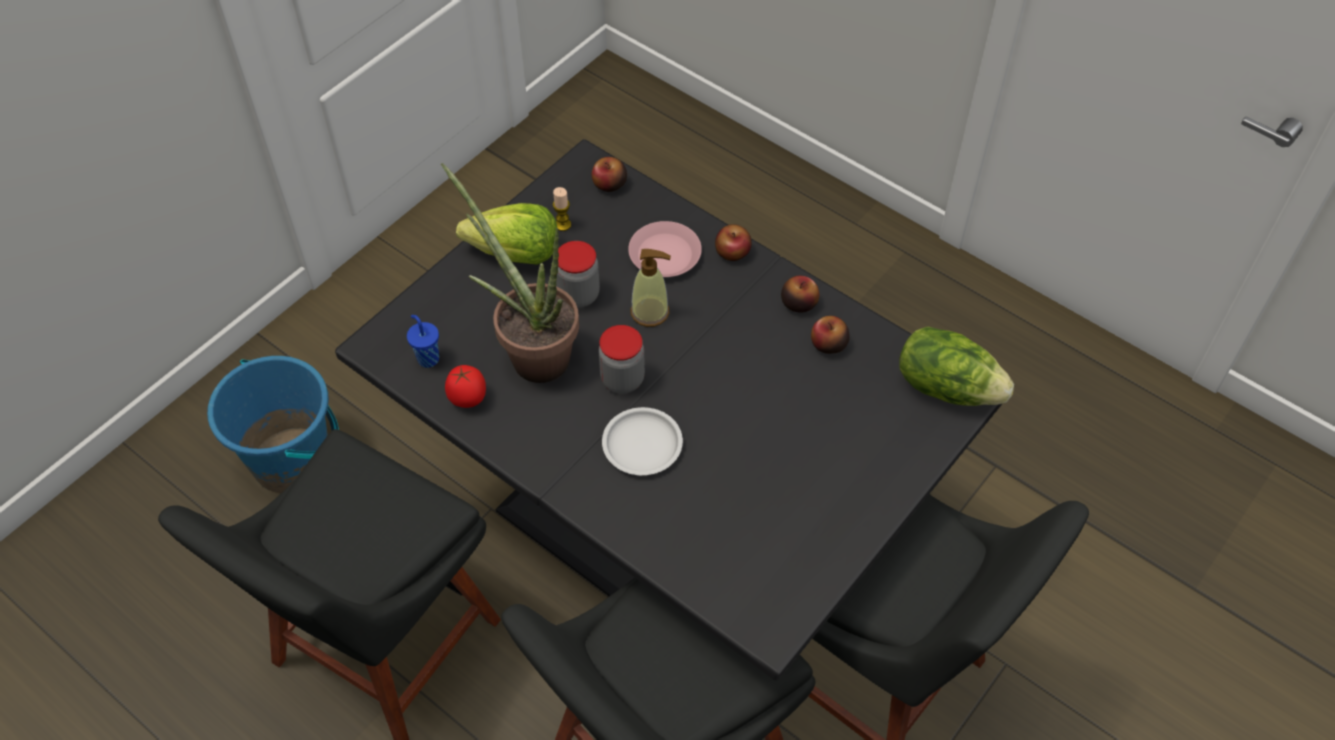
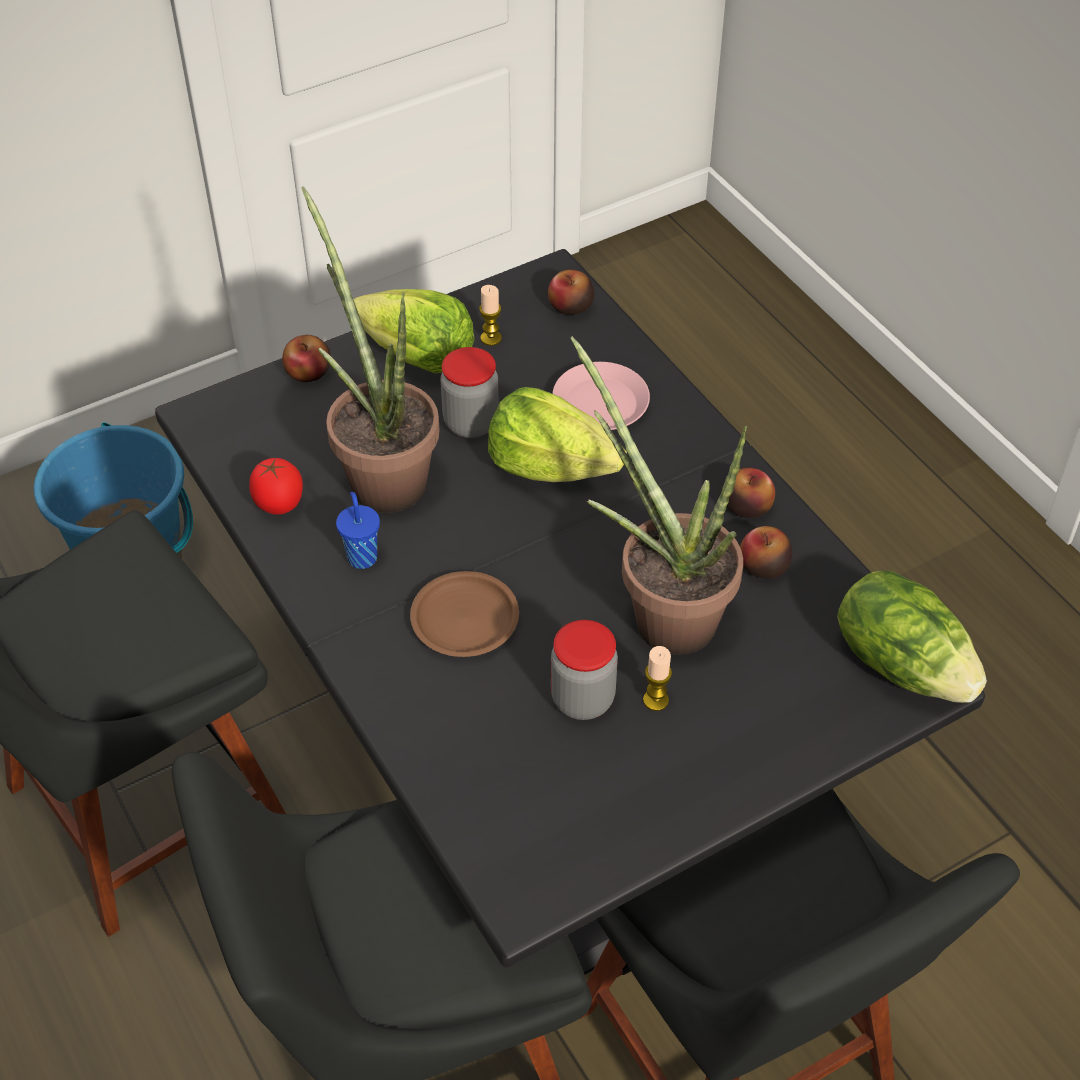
camera: 20 degrees right, 5 degrees down
blue cup [407,315,439,368] -> blue cup moved to [336,492,380,569]
jar [599,325,645,394] -> jar moved to [551,620,618,720]
white plate [602,407,683,475] -> brown plate [410,571,519,657]
soap dispenser [630,249,671,327] -> lettuce [488,387,627,482]
apple [715,224,752,261] -> apple moved to [282,335,331,382]
none -> potted plant [570,336,748,655]
none -> candle [643,646,672,711]

